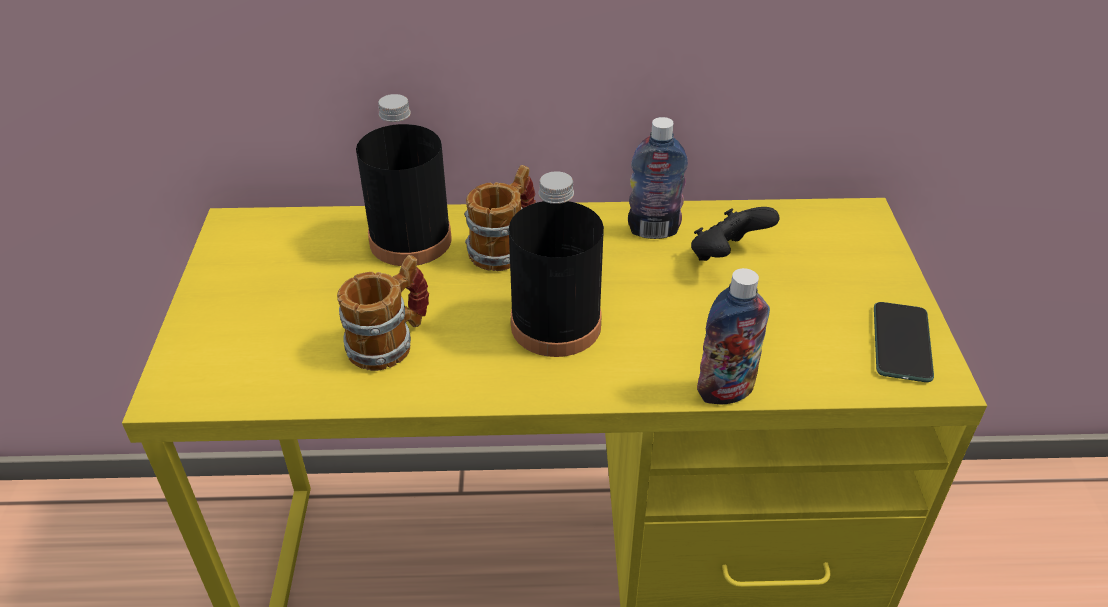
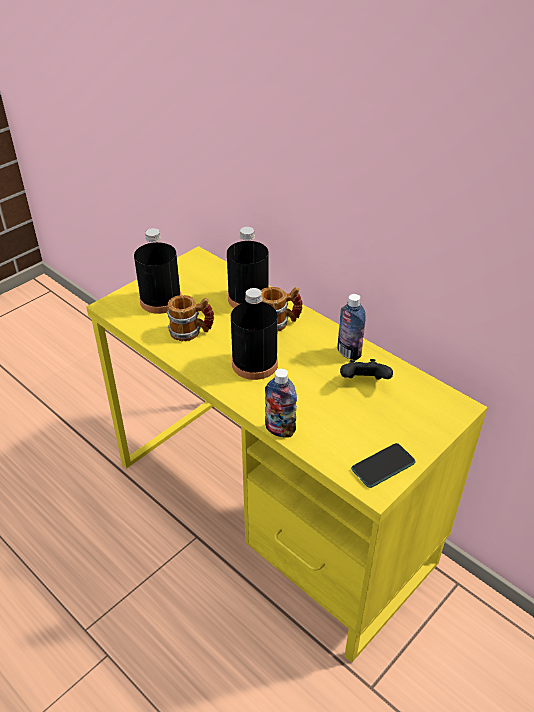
camera: 45 degrees right, 0 degrees up
none -> black bottle [134,228,181,314]

